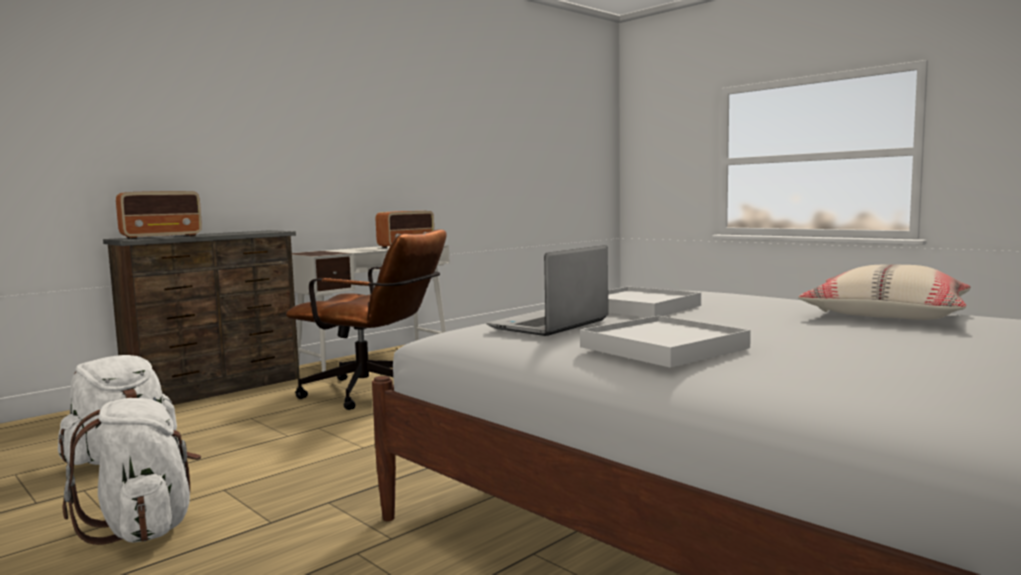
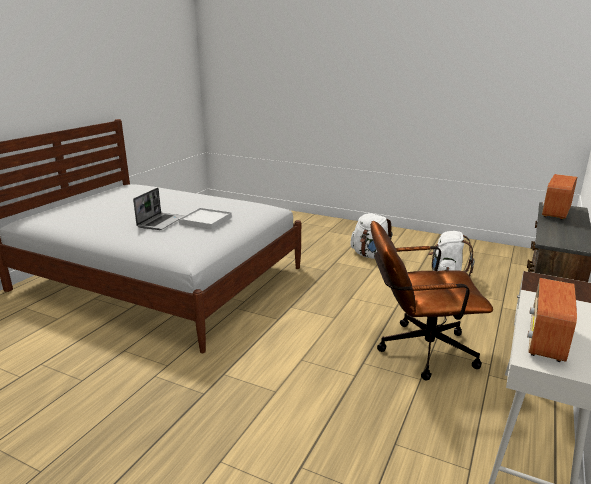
camera: 160 degrees right, 15 degrees up
laptop [487,245,608,336] -> laptop moved to [133,188,184,230]
white tray [580,316,751,368] -> none
beige pillow [799,265,971,320] -> none

